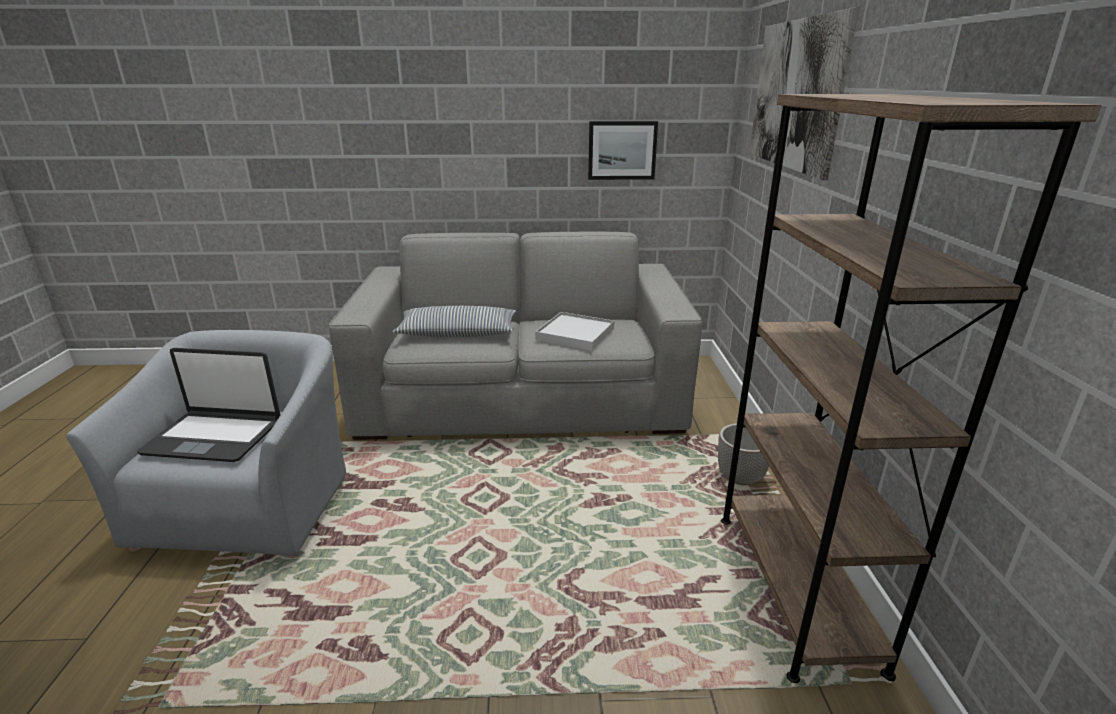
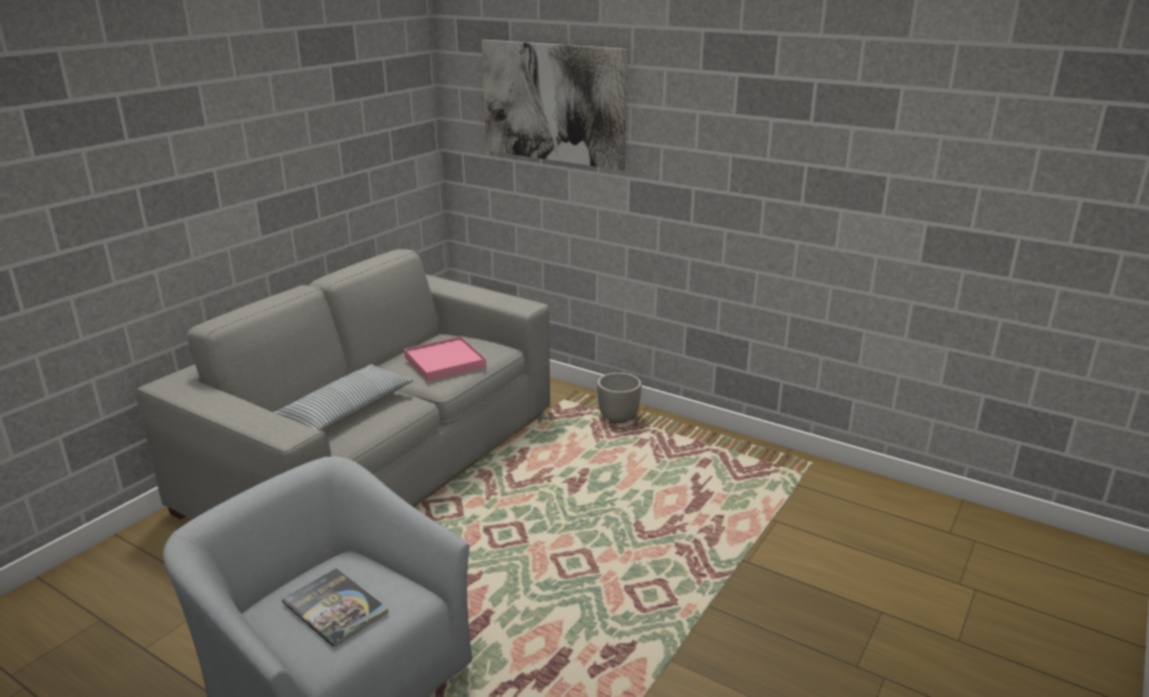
camera: 55 degrees left, 0 degrees up
laptop [137,348,280,462] -> book [282,568,388,648]
white tray [535,312,614,351] -> pink tray [404,336,486,382]
picture [588,121,658,180] -> none
brown bookcase [721,94,1101,683] -> none

